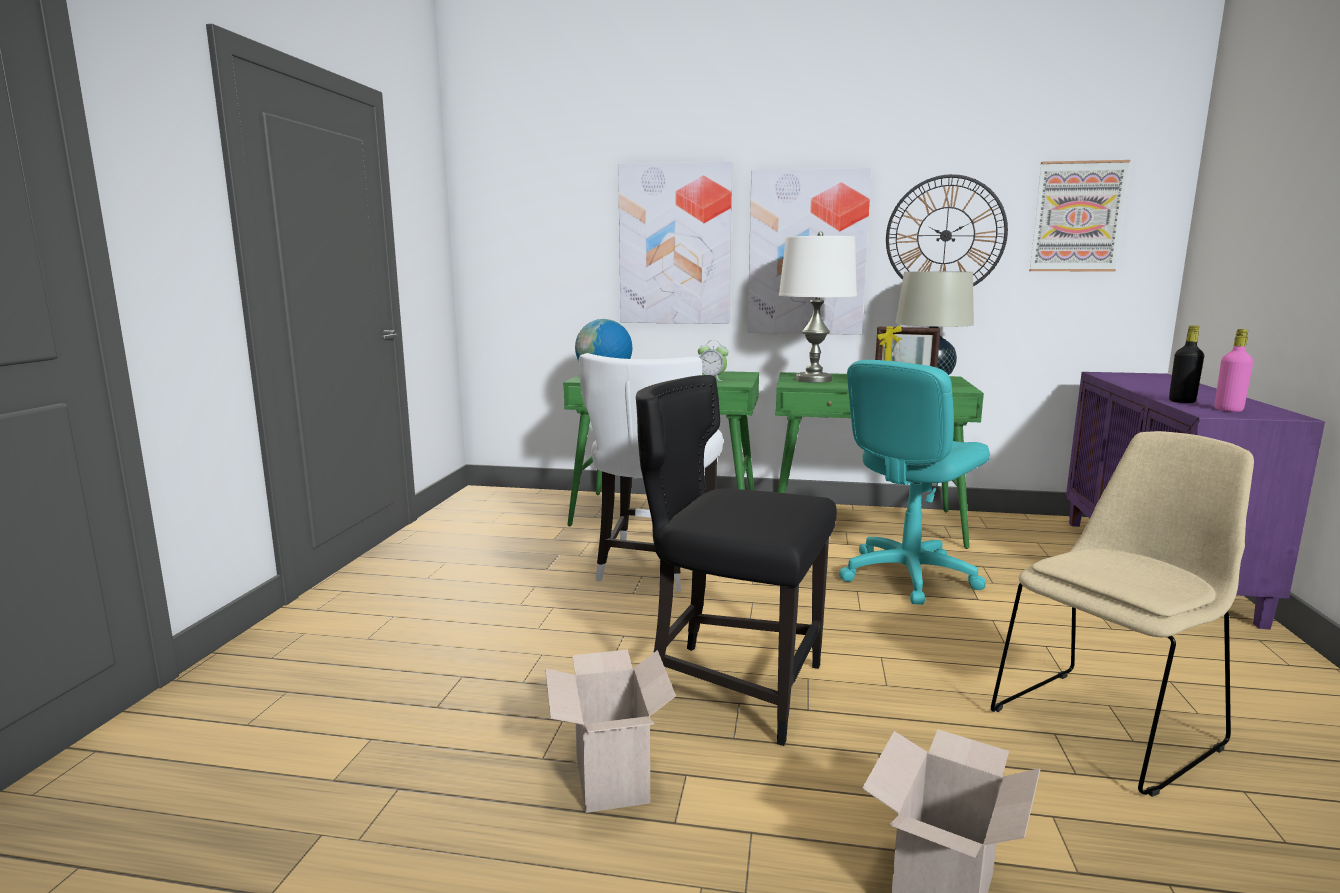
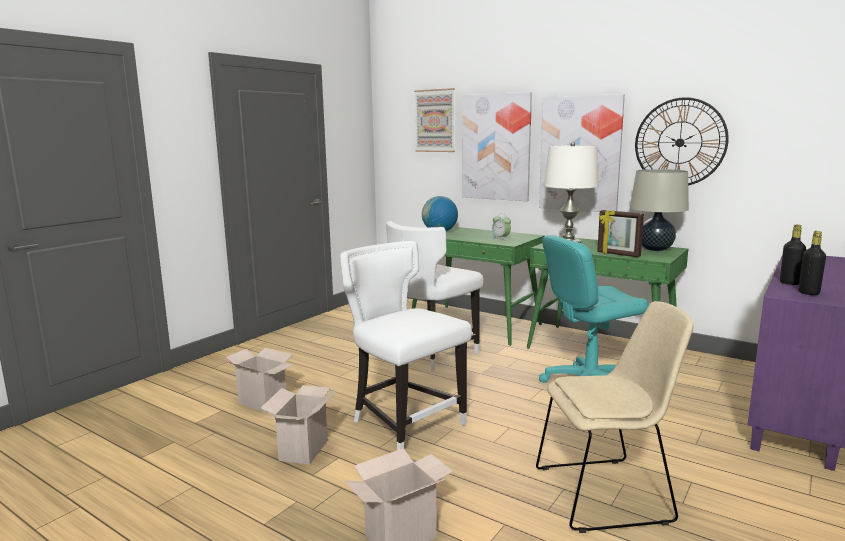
camera: 25 degrees right, 0 degrees up
black chair [636,375,837,746] -> white chair [340,241,472,450]
picture [1029,160,1130,271] -> picture moved to [414,88,455,152]
pink bottle [1215,329,1253,412] -> black bottle [799,231,826,295]
none -> cardboard box [225,348,294,413]

